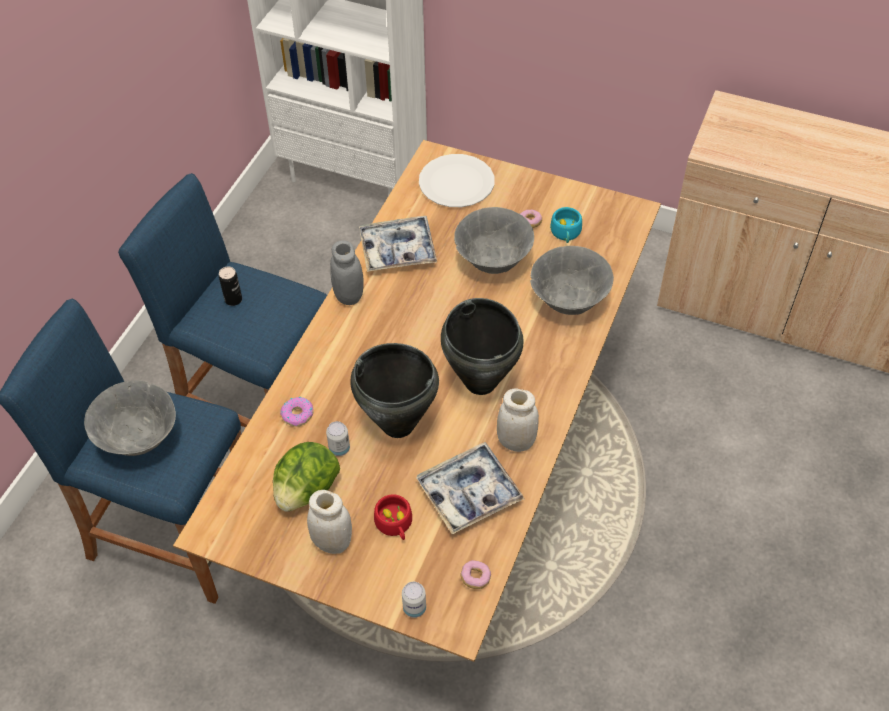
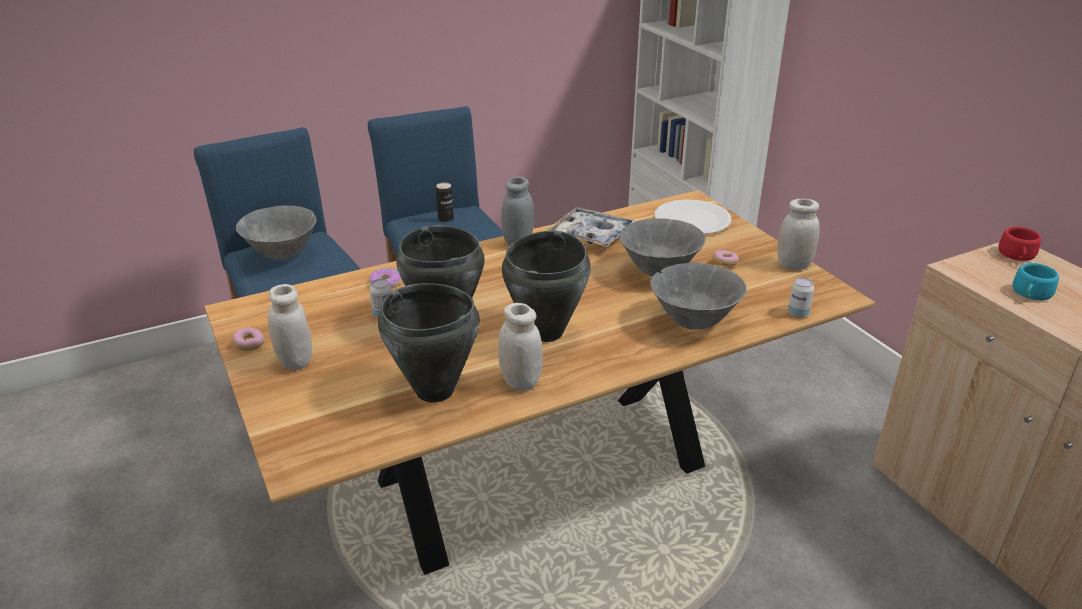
camera: 40 degrees right, 20 degrees down
lettuce [273,442,340,512] -> none
red cup [374,494,412,540] -> red cup moved to [999,227,1041,261]
can [402,582,426,618] -> can moved to [788,278,814,318]
tray [416,442,525,535] -> black cooking pot [378,283,480,403]
donut [461,560,491,589] -> donut moved to [233,327,264,351]
turquoise cup [550,207,582,243] -> turquoise cup moved to [1013,263,1059,300]
none -> white jar [777,199,820,270]

